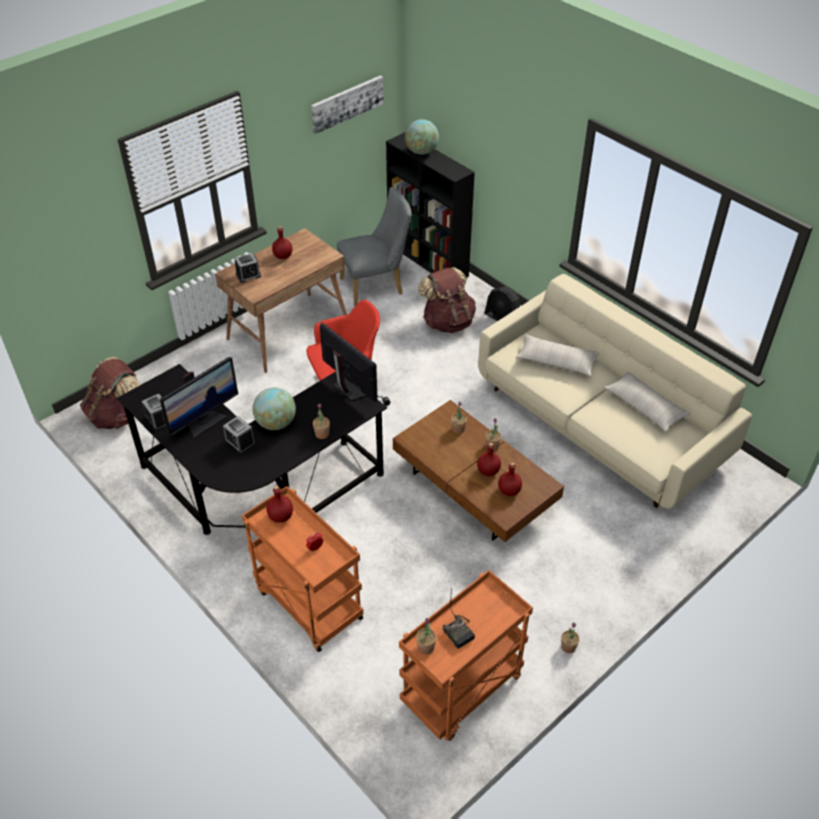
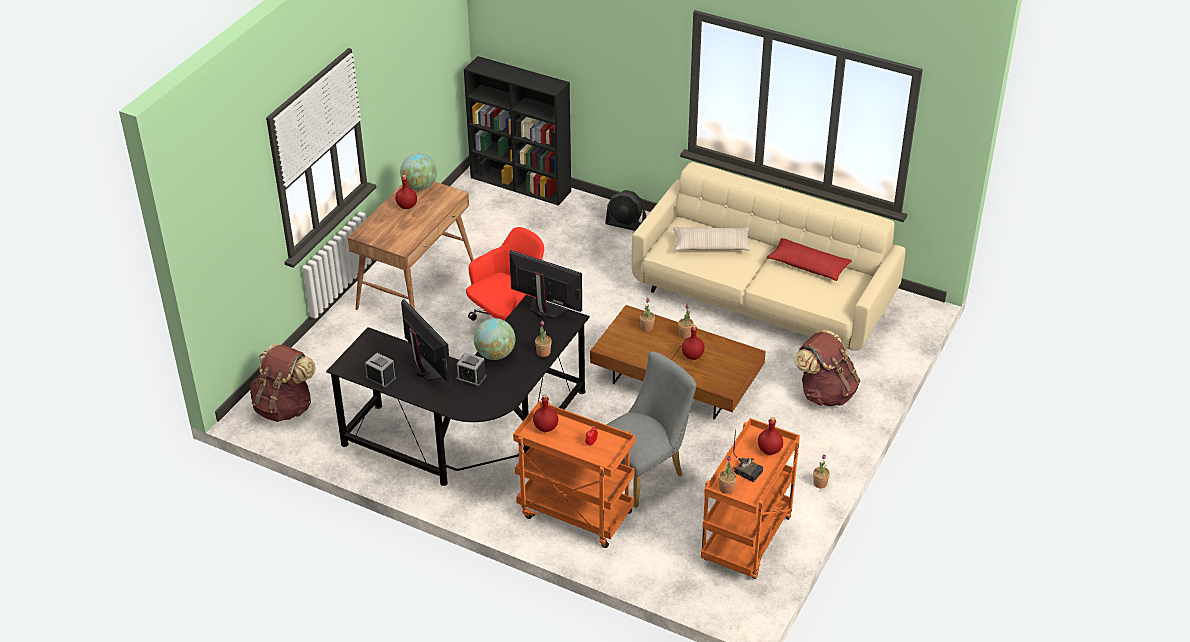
camera: 20 degrees left, 5 degrees down
monitor [160,357,238,438] -> monitor turned 60 degrees counterclockwise [401,299,451,383]
alarm clock [234,253,261,283] -> none
picture [311,76,383,134] -> none
grey chair [337,187,412,306] -> grey chair moved to [606,351,697,508]
globe [405,119,439,155] -> globe moved to [400,153,437,190]
brown backpack [418,267,476,333] -> brown backpack moved to [794,330,860,406]
red bottle [498,462,522,496] -> red bottle moved to [758,417,783,455]
beige pillow [604,372,691,432] -> red pillow [767,238,852,281]

